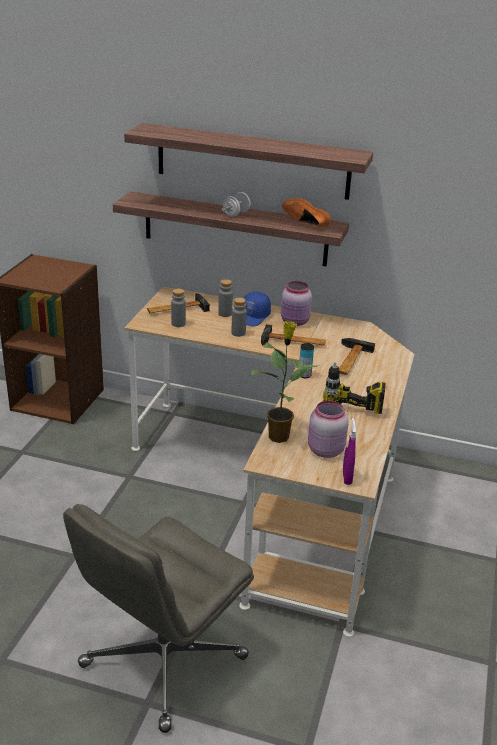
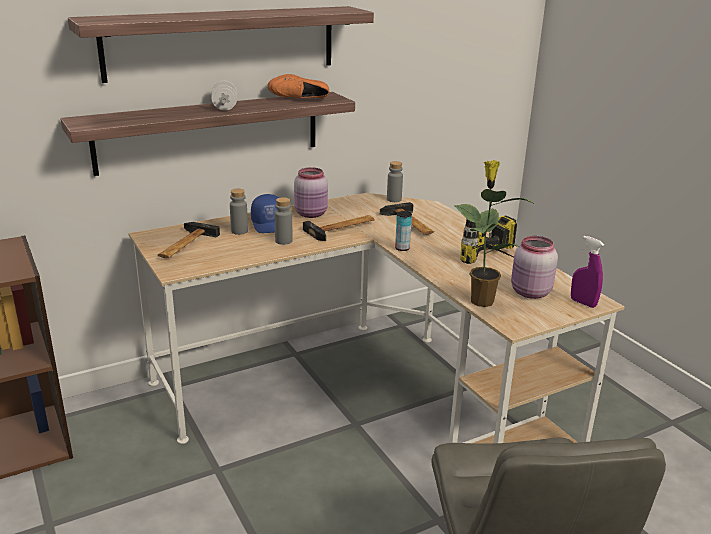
camera: 45 degrees left, 5 degrees down
grey bottle [171,288,186,327] -> grey bottle moved to [387,161,403,202]

